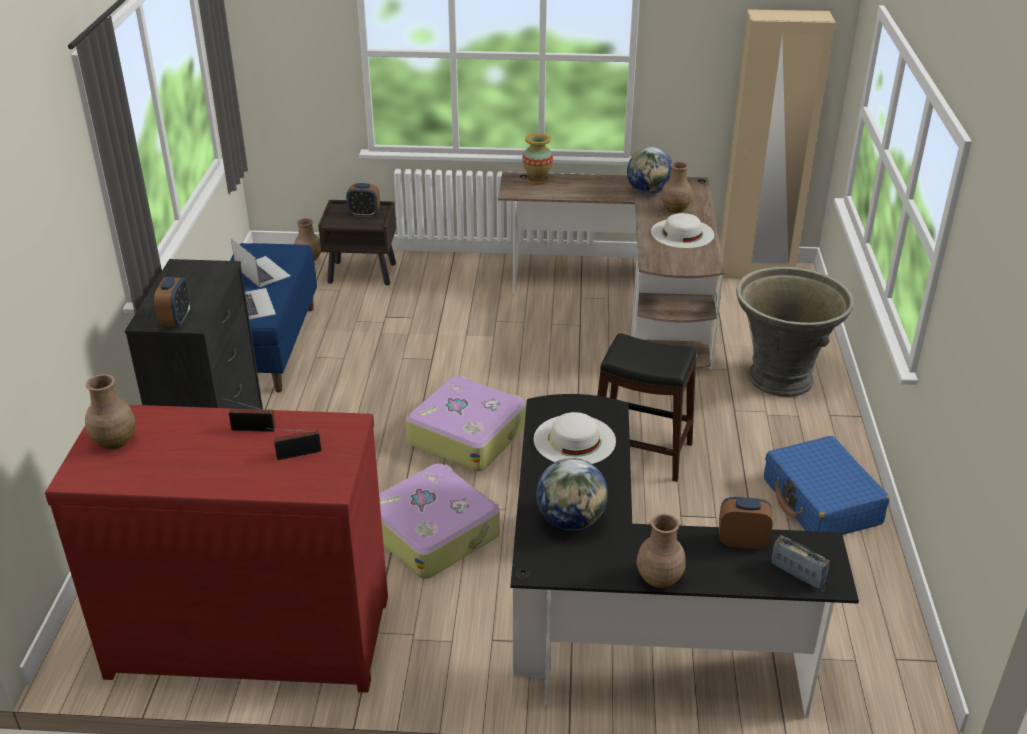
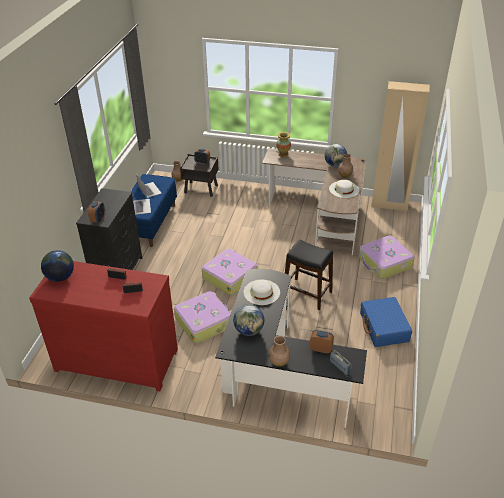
camera: 10 degrees right, 5 degrees up
brown vase [85,374,136,449] -> globe [41,250,74,282]
grey planter [736,267,854,397] -> suitcase [359,235,415,279]

